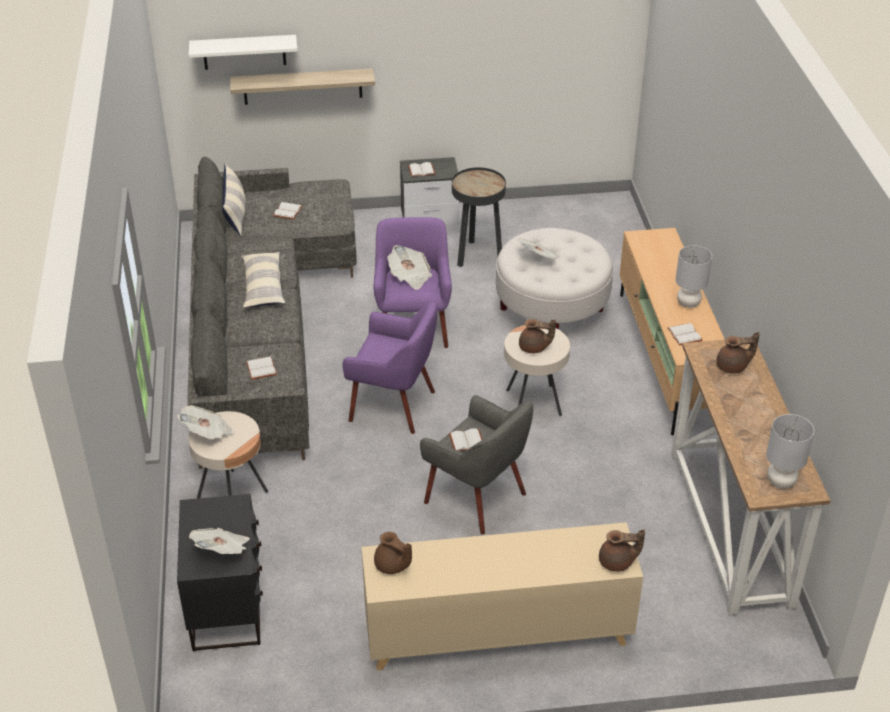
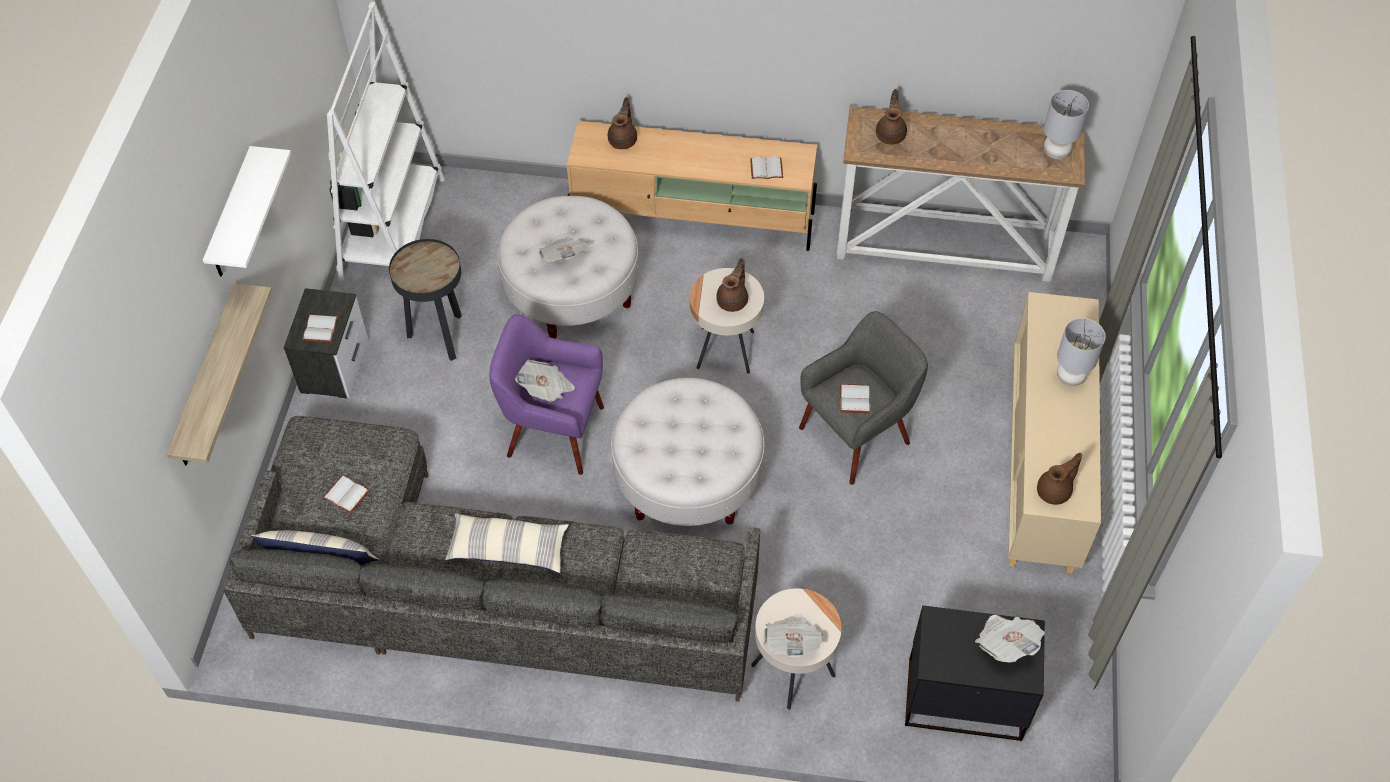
camera: 75 degrees left, 15 degrees up
white shelf [189,35,297,70] -> white shelf moved to [203,146,291,277]
white book [246,356,277,380] -> none
purple armchair [343,301,437,434] -> white ottoman [611,378,765,526]
brown teapot [599,530,645,572] -> brown teapot moved to [608,97,637,149]
grey table lamp [676,245,712,308] -> grey table lamp moved to [1057,318,1106,387]
none -> white bookcase [327,2,445,281]

